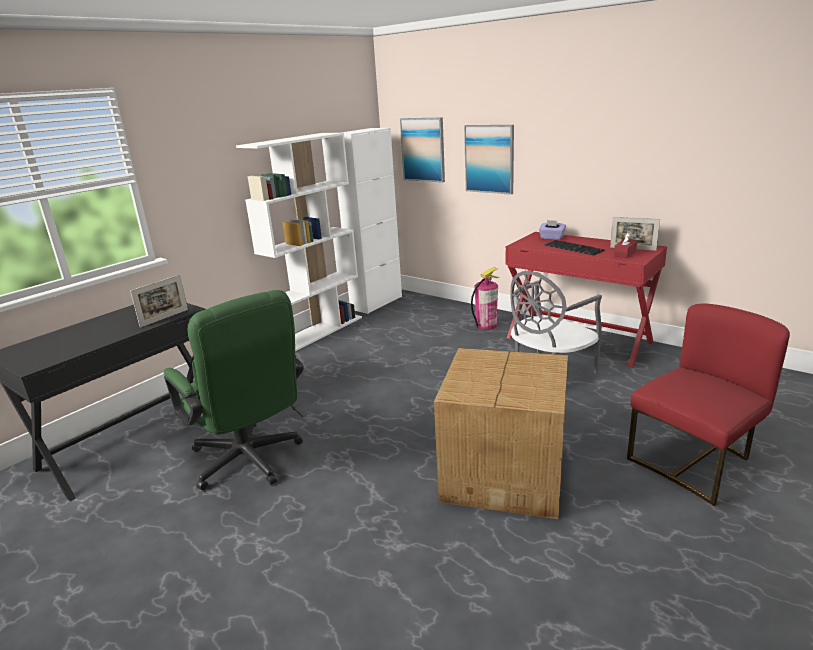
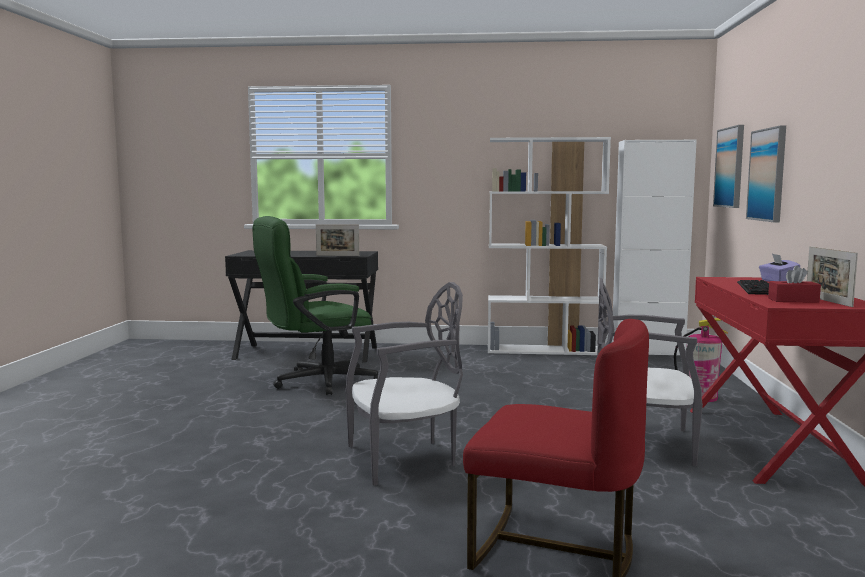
camera: 55 degrees right, 15 degrees down
green office chair [164,290,304,490] -> green office chair turned 45 degrees clockwise [253,216,378,395]
cardboard box [434,348,568,519] -> grey chair [345,282,463,486]

